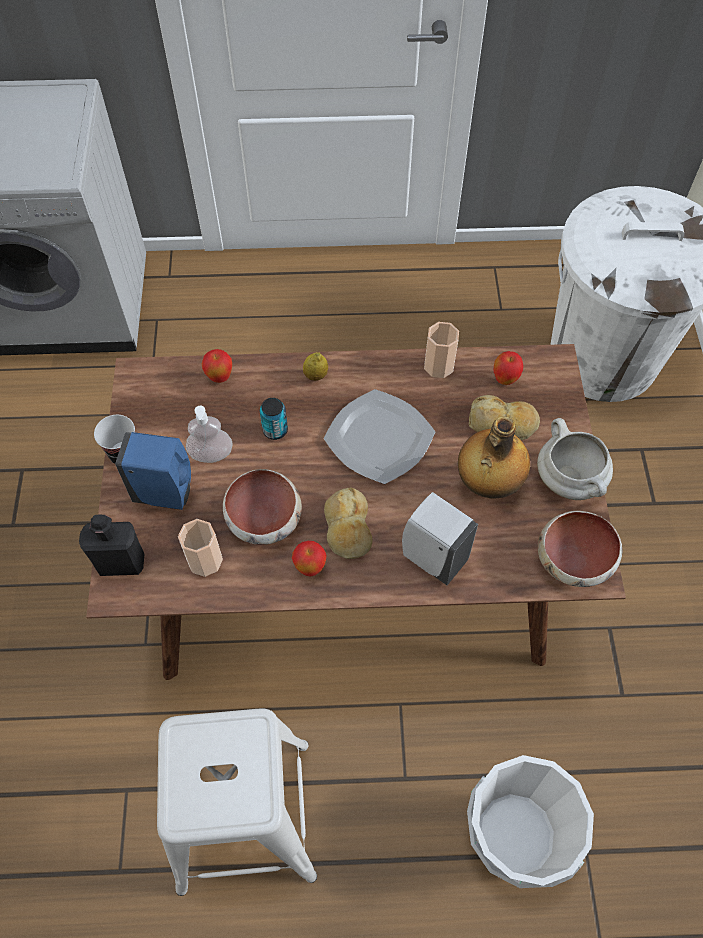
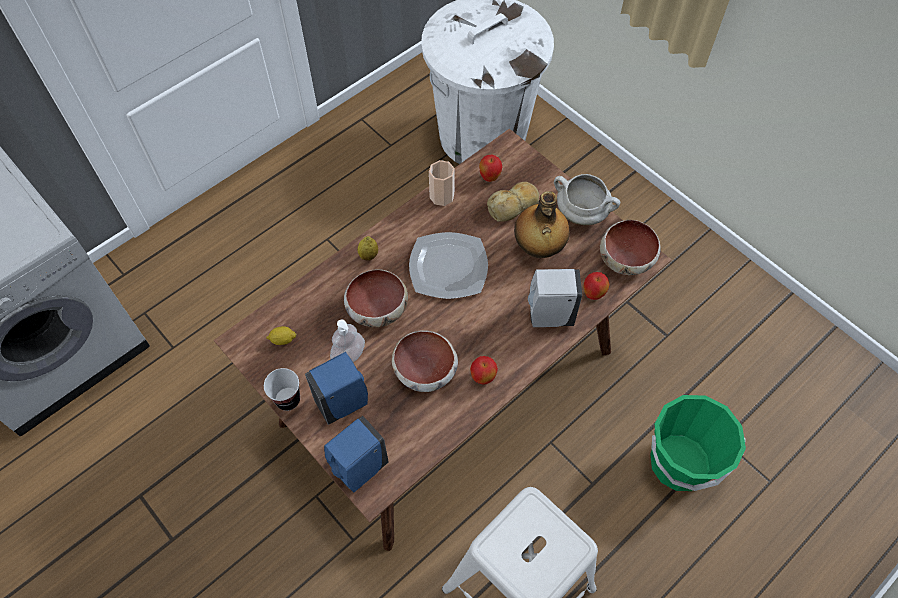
camera: 40 degrees left, 0 degrees up
black bottle [79,515,144,576] -> blue soap dispenser [324,416,389,492]
cup [178,519,223,577] -> none
apple [202,349,232,383] -> apple moved to [583,272,609,300]
can [260,398,288,440] -> bowl [344,269,408,327]
bread [324,487,372,559] -> none
white bucket [467,755,594,888] -> green bucket [650,395,746,491]
none -> lemon [266,326,297,345]

